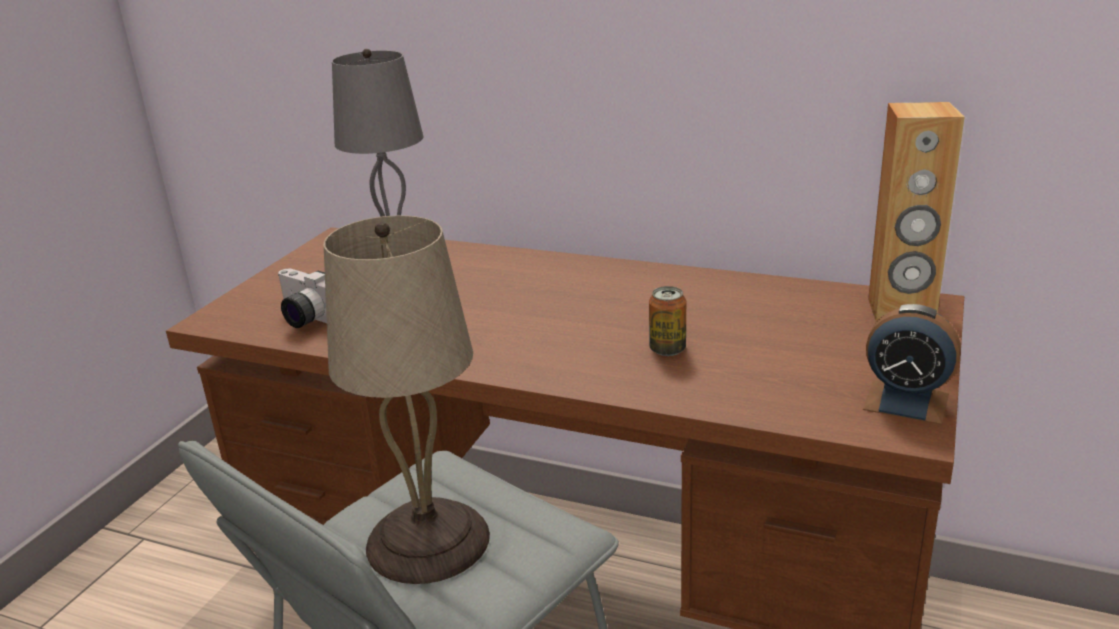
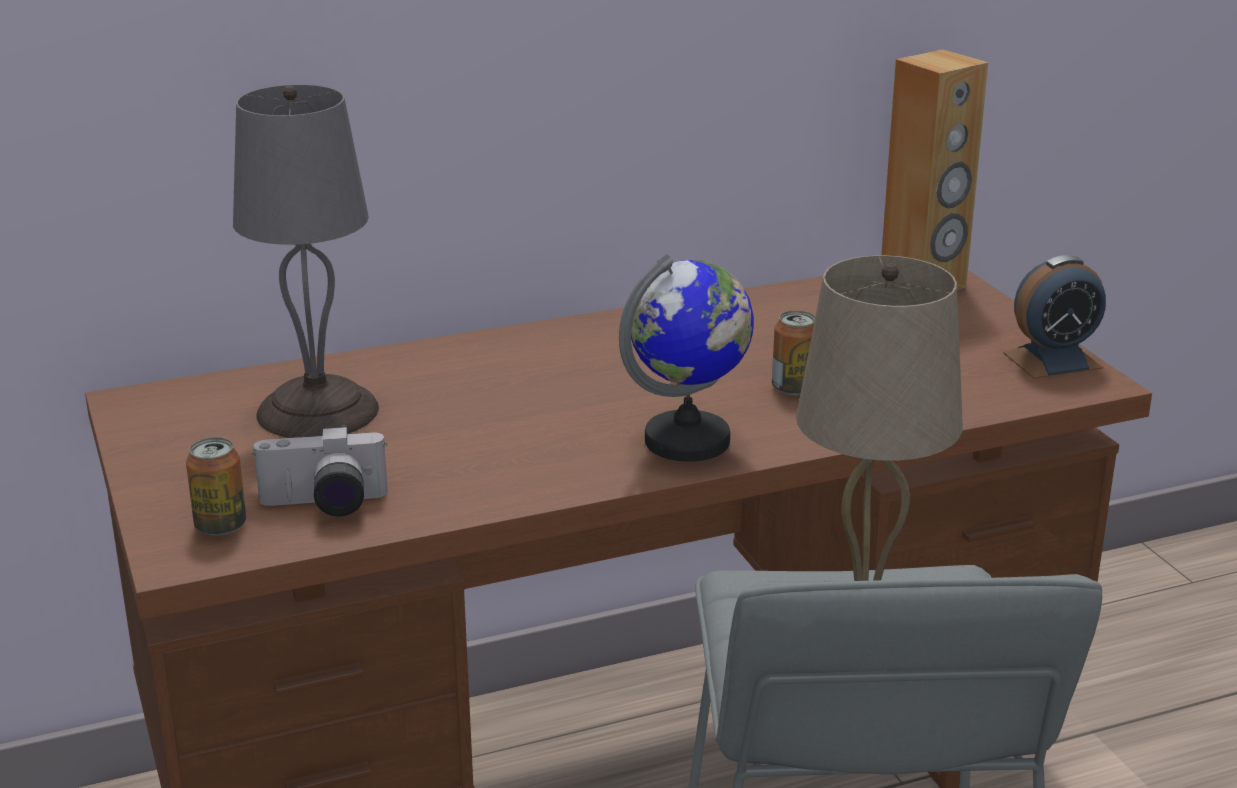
camera: 45 degrees left, 0 degrees up
none -> can [186,437,246,536]
none -> globe [619,254,754,462]

